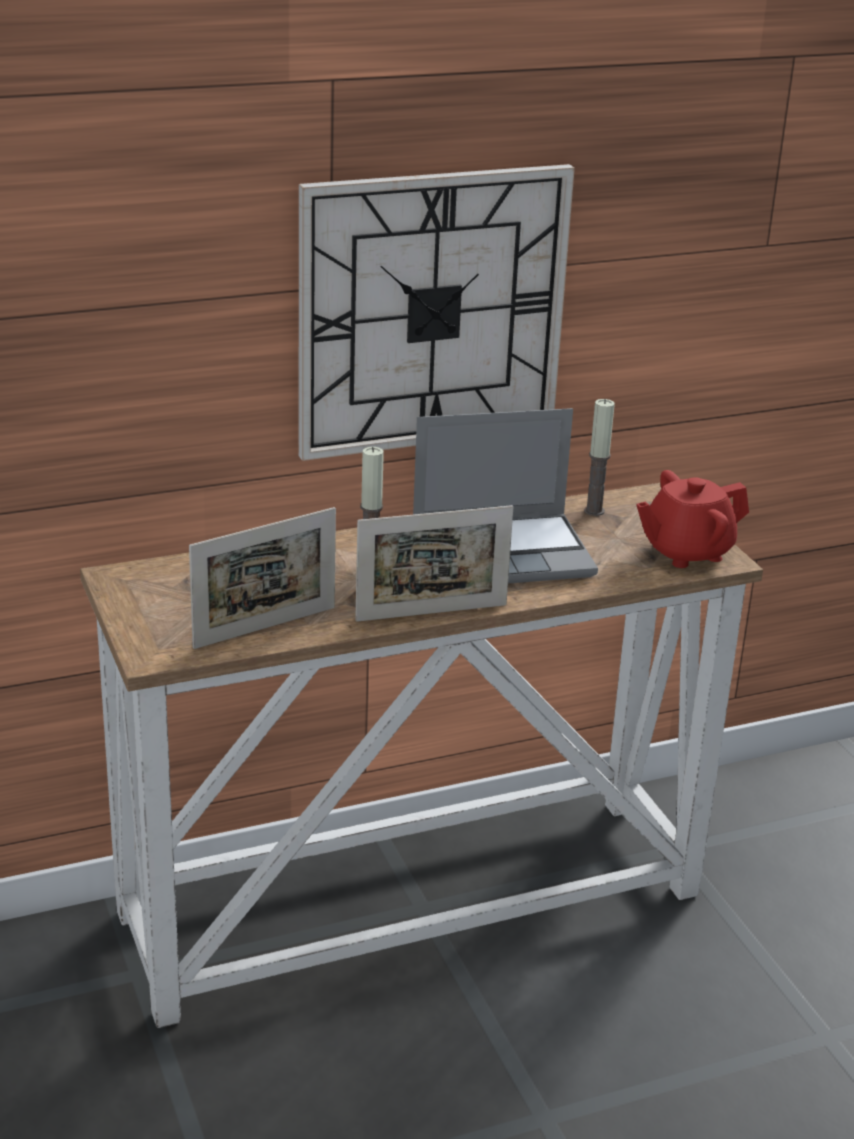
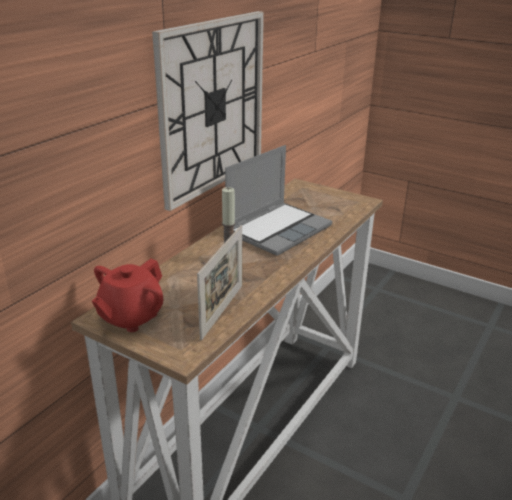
camera: 35 degrees left, 0 degrees up
picture frame [355,505,513,622] -> none
candle [584,399,615,516] -> none
red teapot [636,470,749,568] -> red teapot moved to [92,259,164,332]

